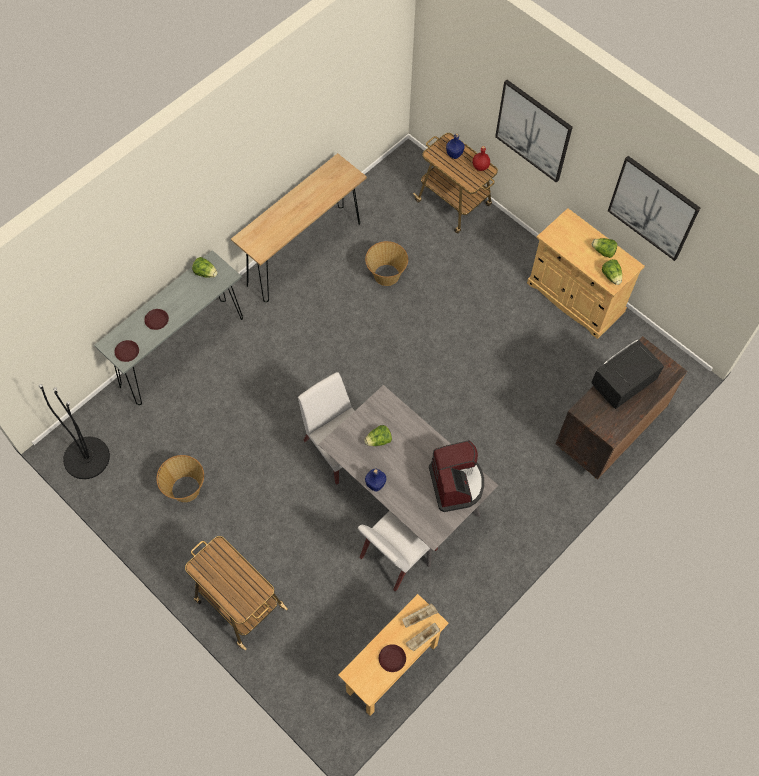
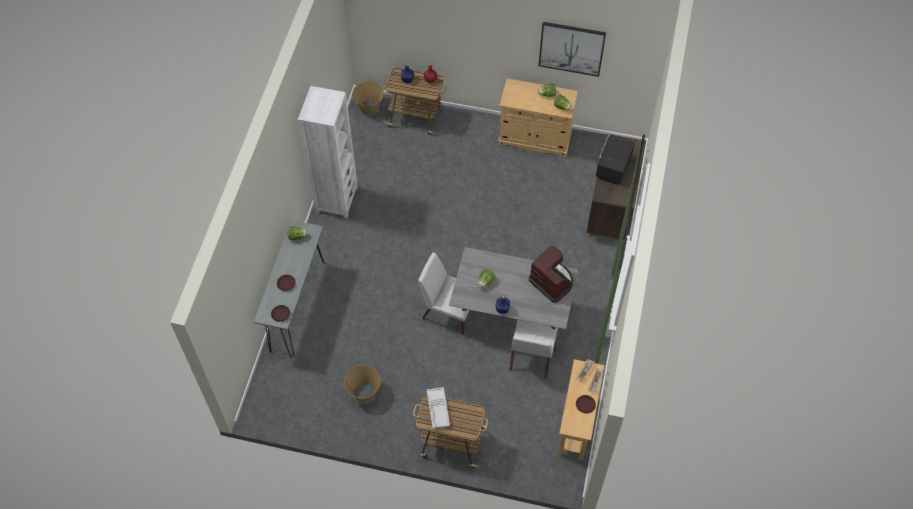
camera: 30 degrees left, 5 degrees down
black floor lamp [39,384,110,479] -> none
brown console table [231,153,367,302] -> white bookcase [298,86,358,218]
basket [365,241,408,286] -> basket moved to [352,82,384,115]
picture [495,80,573,183] -> none
none -> white tray [427,387,450,429]

